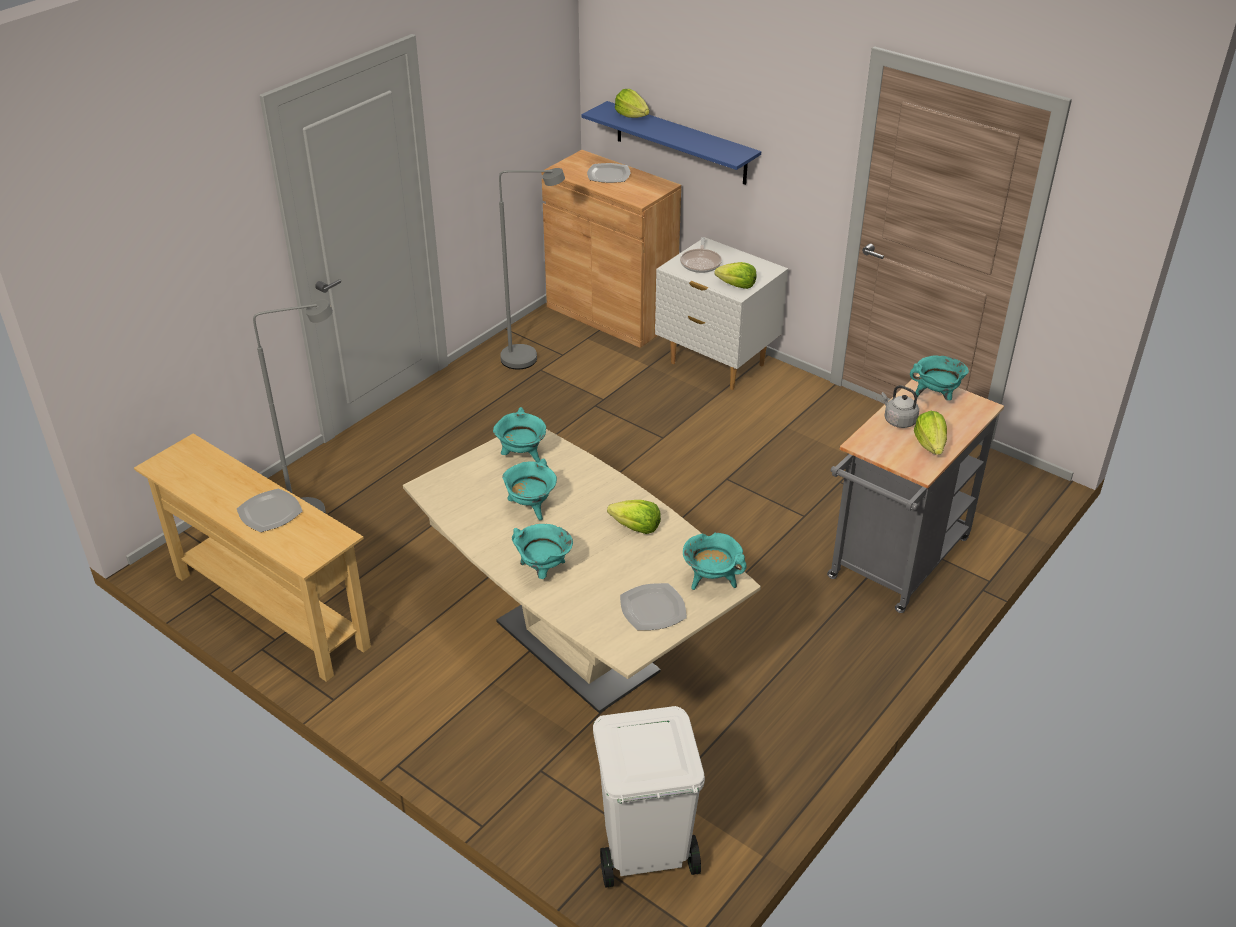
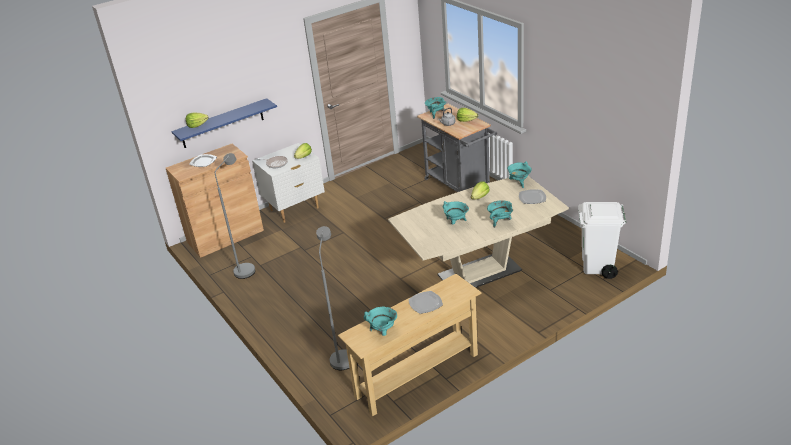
camera: 70 degrees left, 5 degrees down
turquoise cooking pot [493,407,546,462] -> turquoise cooking pot moved to [364,307,397,336]

